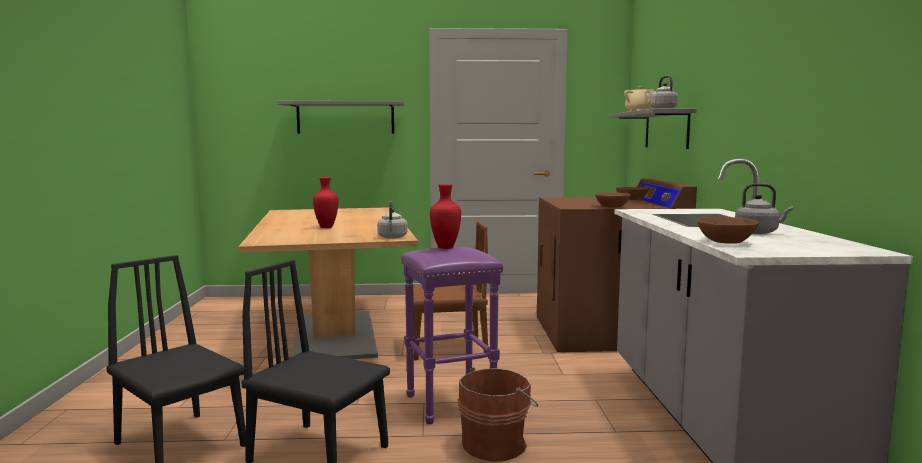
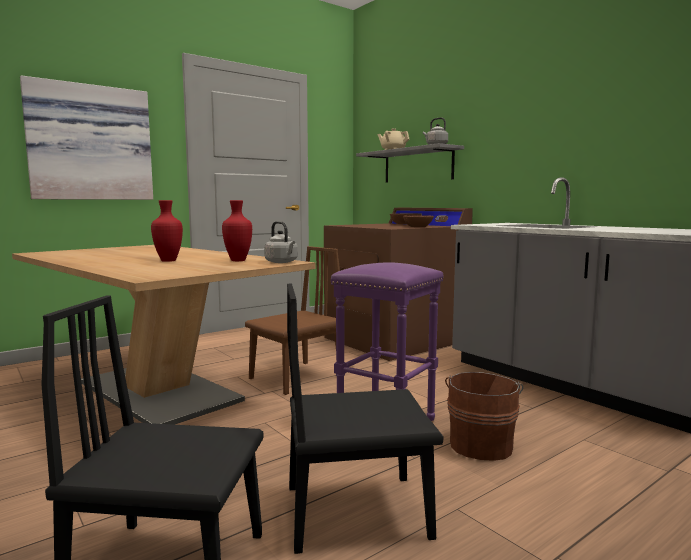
camera: 35 degrees left, 0 degrees up
grey shelf [276,101,405,134] -> picture [20,75,153,200]
red vase [430,184,461,249] -> red vase moved to [222,200,252,261]
brown bowl [697,217,759,244] -> none
grey kettle [735,183,793,234] -> none

